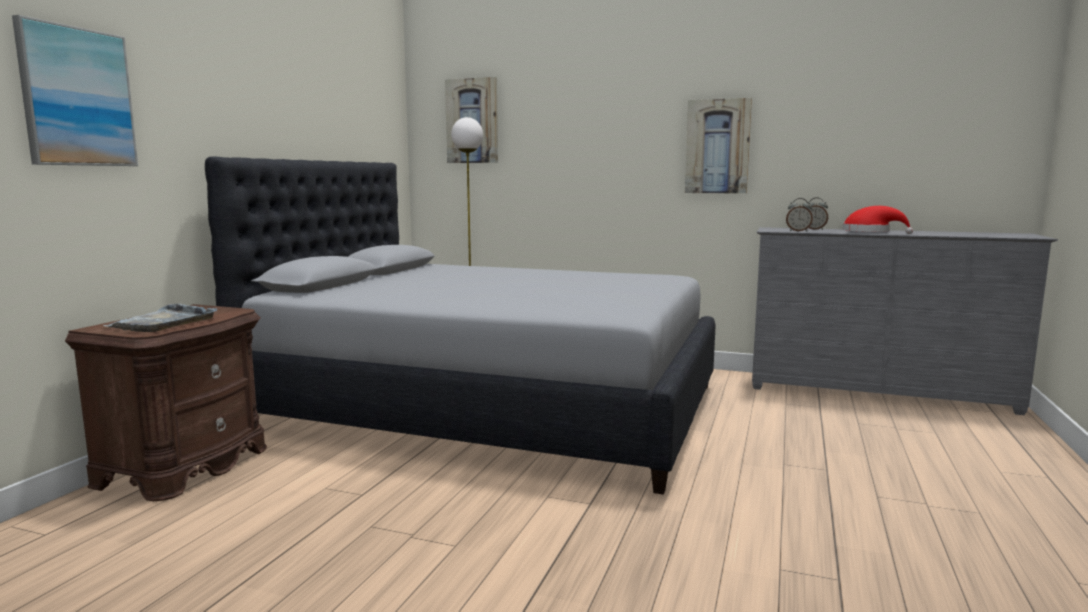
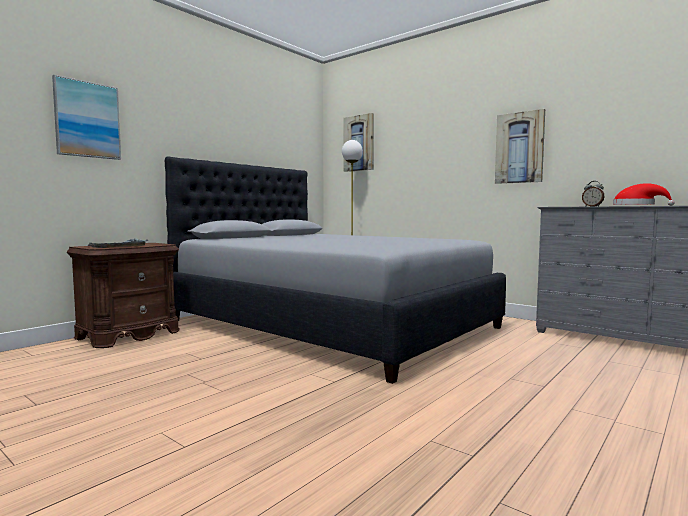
camera: 20 degrees right, 5 degrees down
alarm clock [786,198,813,232] -> none

